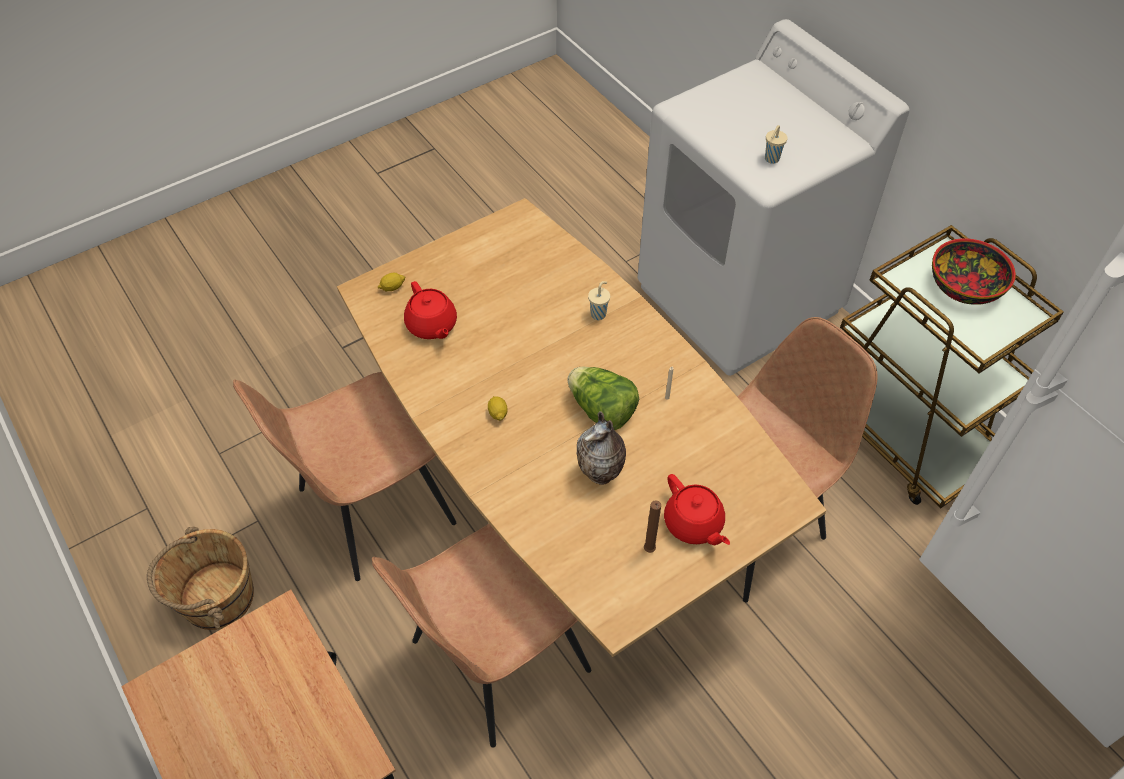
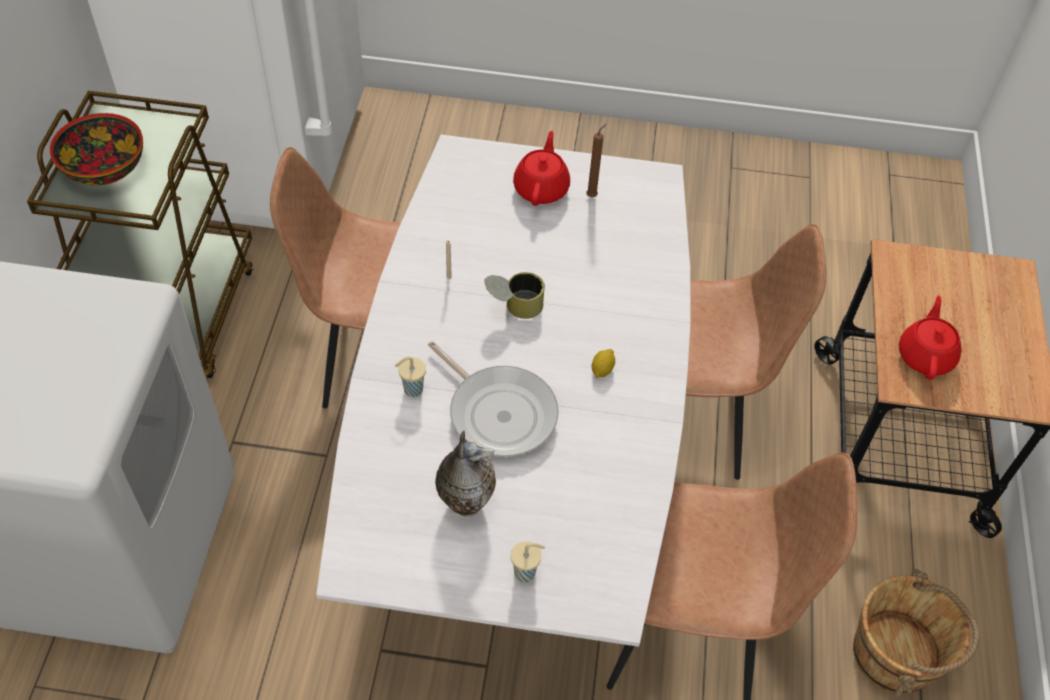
camera: 140 degrees left, 0 degrees up
brown dining table [337,198,827,657] -> white dining table [316,135,691,647]
lemon [378,273,405,291] -> none
red teapot [404,281,457,339] -> red teapot moved to [899,296,961,380]
lettuce [567,366,639,430] -> can [484,272,545,319]
vase [577,411,626,485] -> vase moved to [435,430,496,517]
beige cup [765,125,787,164] -> beige cup moved to [511,541,545,582]
none -> frying pan [428,341,559,457]

